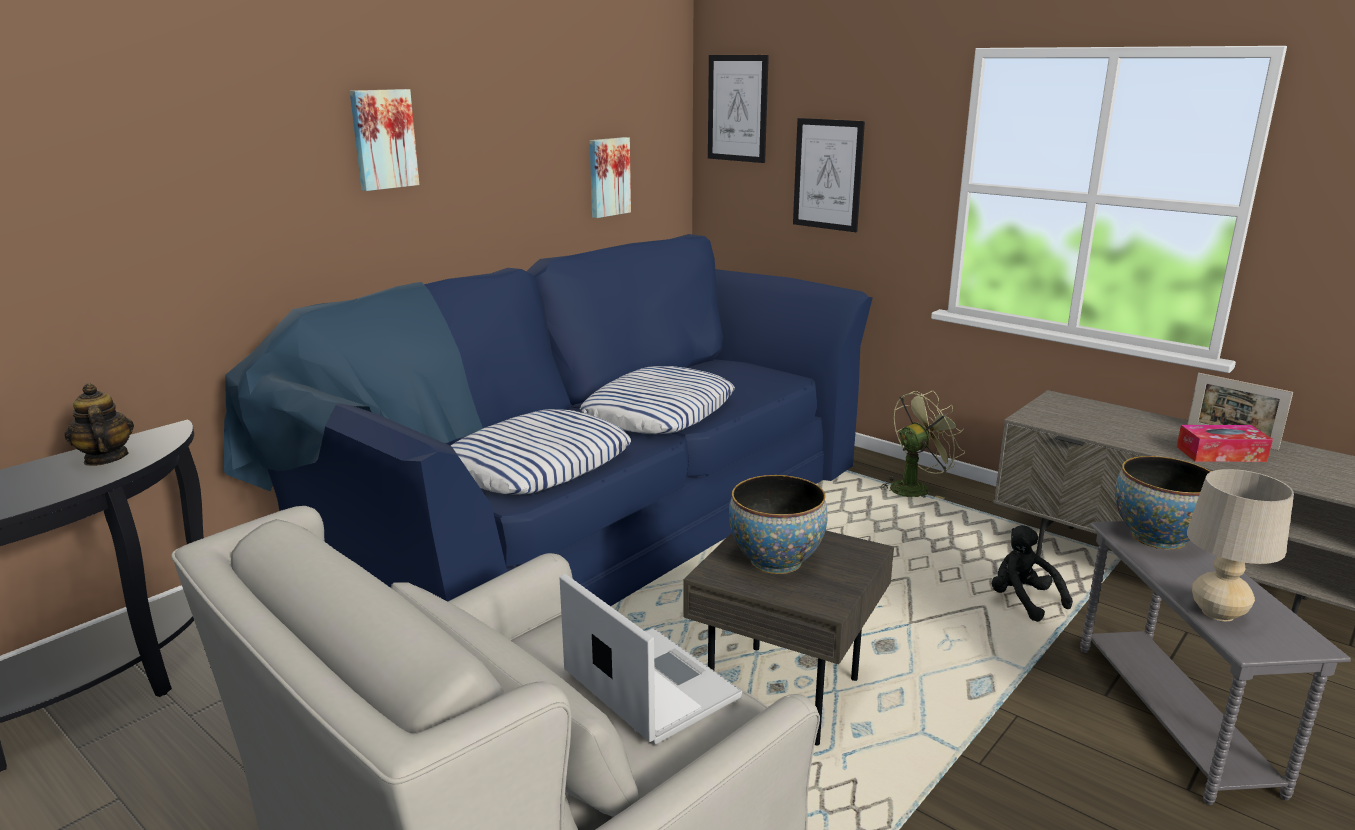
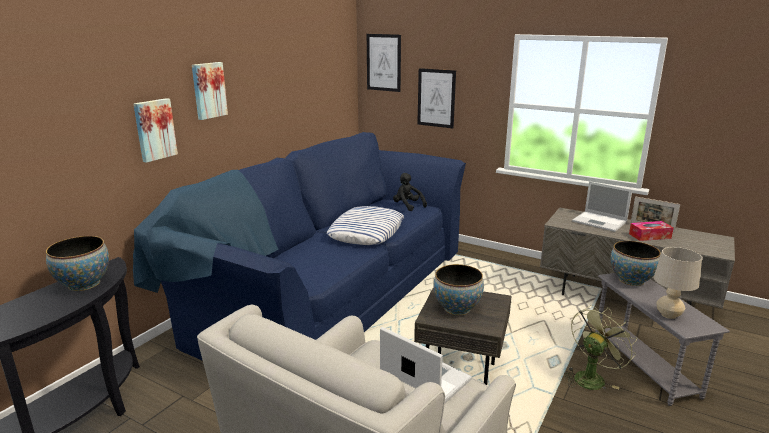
camera: 10 degrees left, 0 degrees up
teapot [64,383,134,466] -> bowl [46,236,109,291]
pillow [450,409,631,495] -> none
picture [590,137,631,218] -> picture moved to [133,98,178,163]
green fan [880,390,965,499] -> green fan moved to [564,305,637,390]
black plush toy [992,525,1073,622] -> black plush toy moved to [393,173,427,211]
none -> laptop [572,181,632,232]

